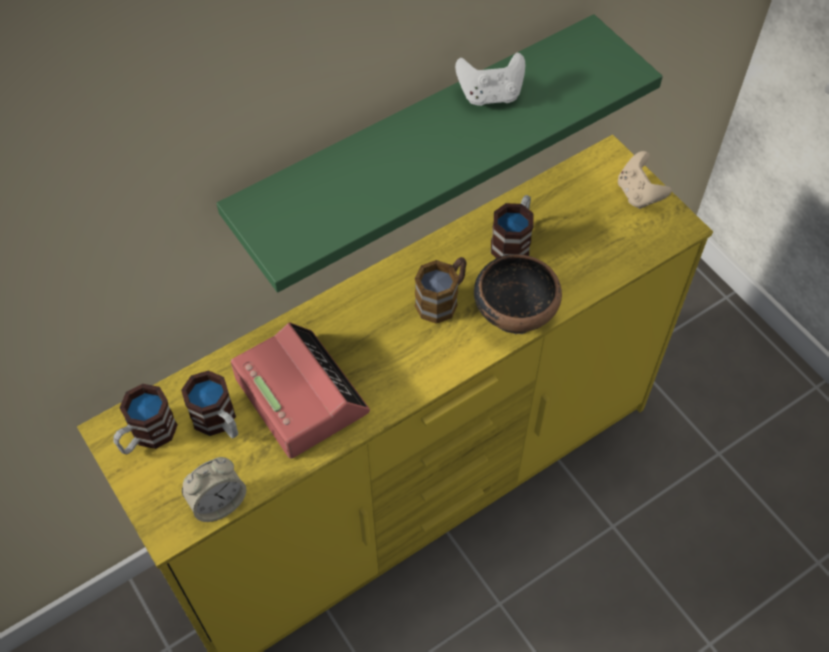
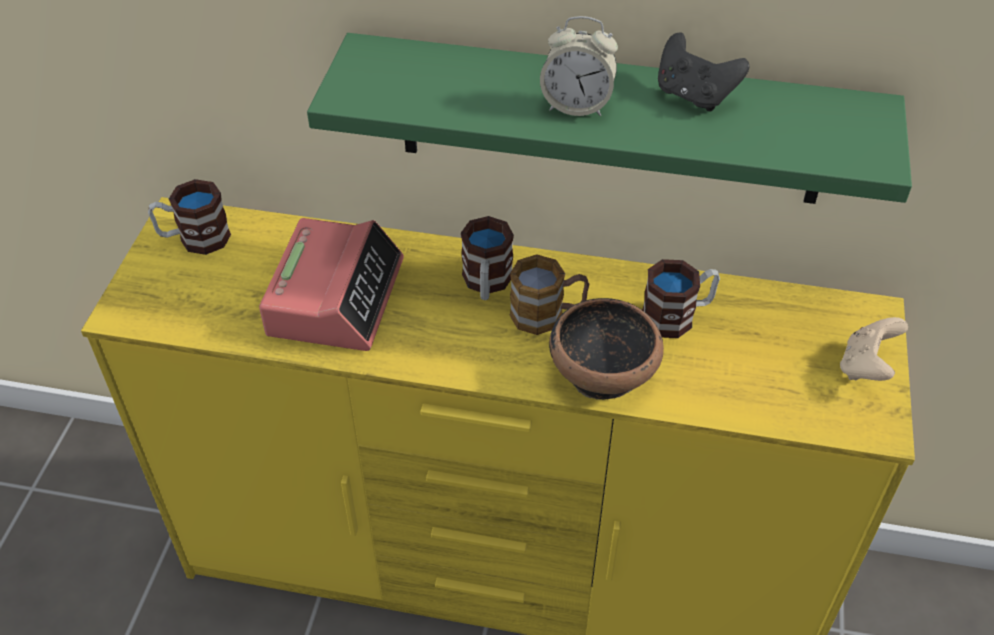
camera: 45 degrees right, 10 degrees down
mug [181,370,238,438] -> mug moved to [461,216,514,300]
alarm clock [182,457,246,522] -> alarm clock moved to [540,16,618,116]
white game controller [455,52,525,106] -> black game controller [658,33,749,112]

